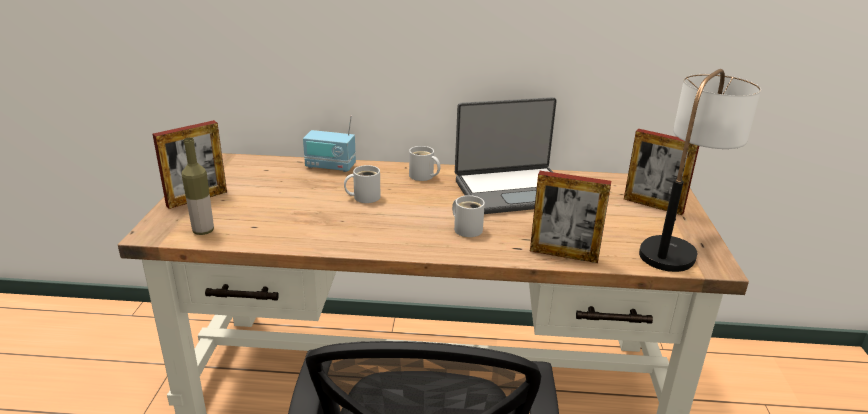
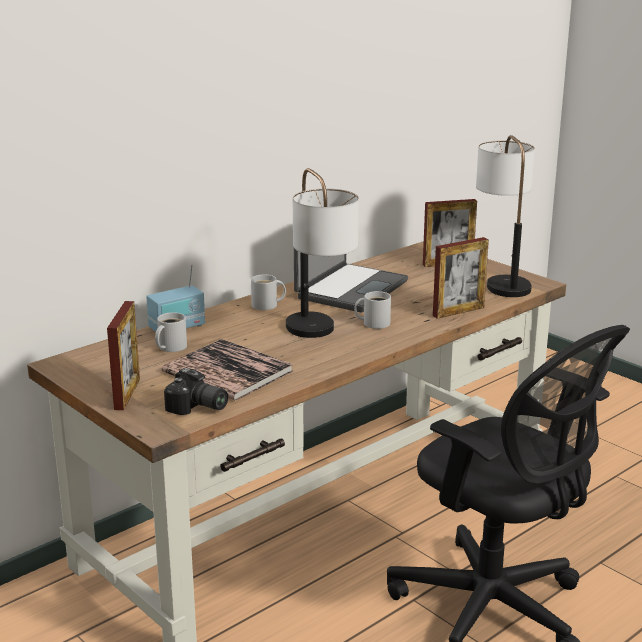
camera: 45 degrees left, 5 degrees down
bottle [181,137,214,235] -> camera [164,368,228,415]
white mug [344,165,380,203] -> white mug moved to [155,312,187,352]
none -> book [162,339,293,401]
none -> table lamp [286,168,359,338]

